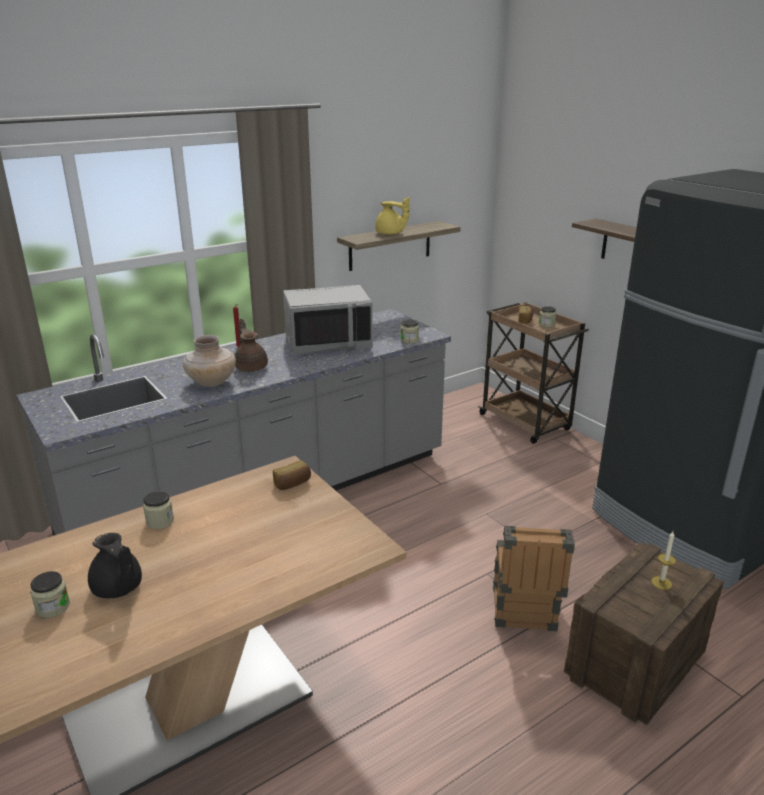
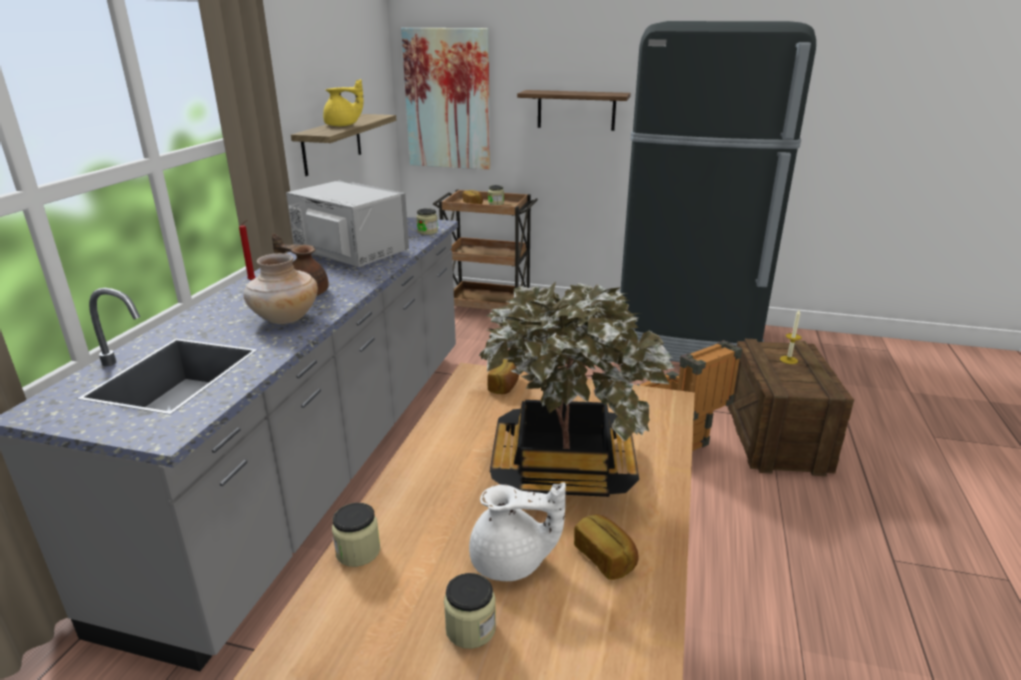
camera: 40 degrees left, 0 degrees up
black teapot [88,533,142,599] -> white teapot [469,482,566,581]
jar [143,491,174,529] -> jar moved to [332,503,380,567]
grey microwave [283,285,373,355] -> grey microwave turned 90 degrees counterclockwise [286,180,409,267]
none -> picture [401,28,490,170]
none -> potted plant [479,281,675,497]
none -> bread [574,514,639,580]

